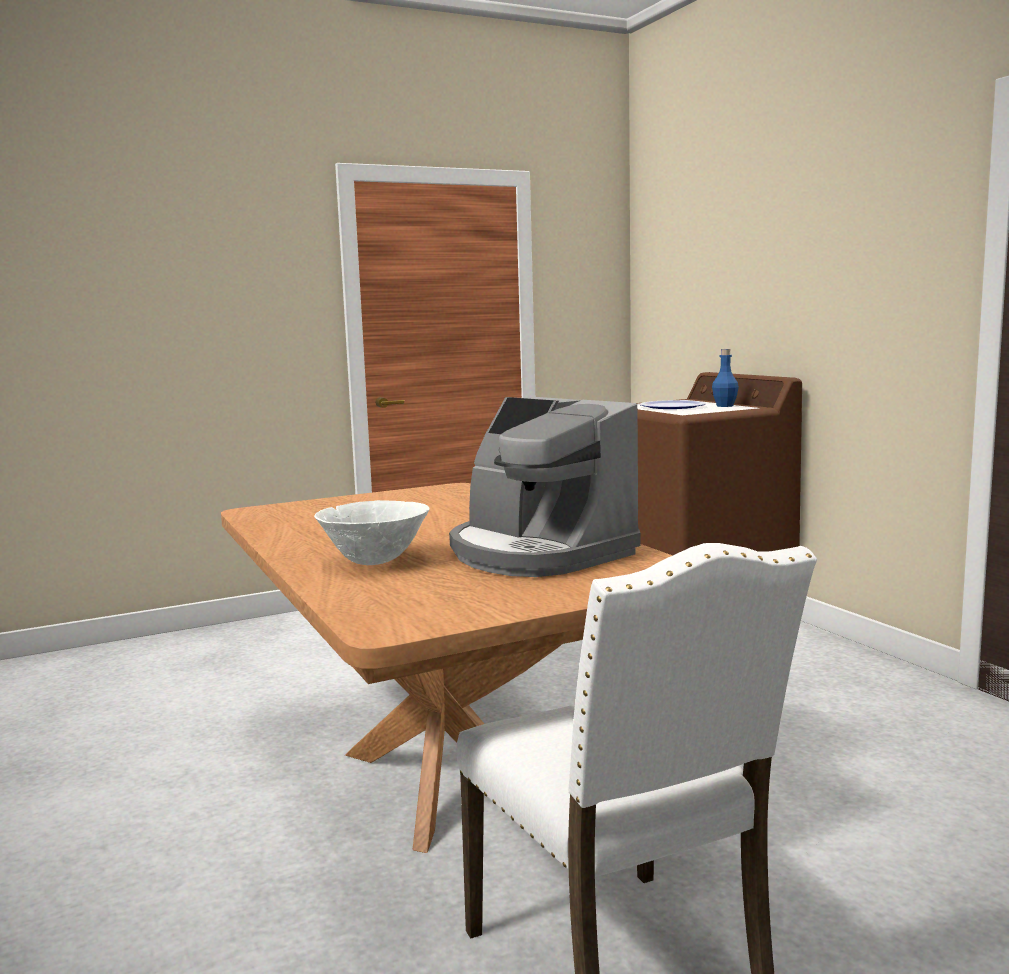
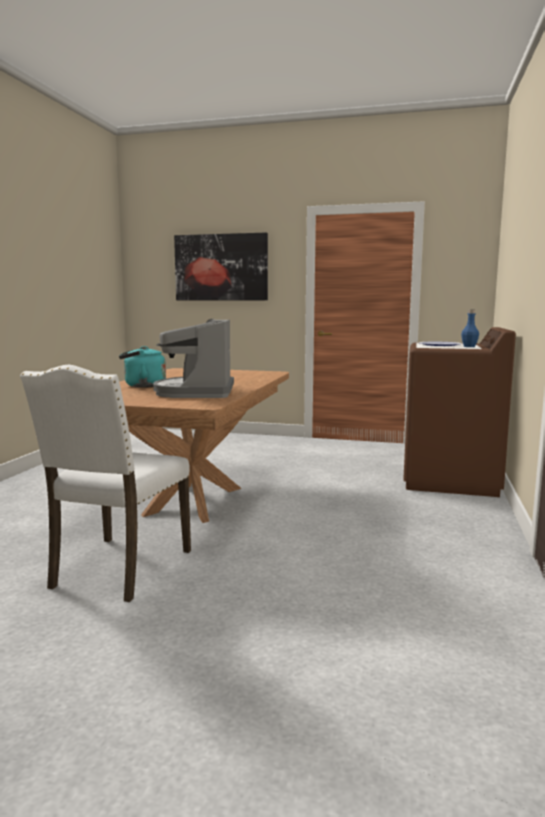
camera: 40 degrees right, 0 degrees up
white bowl [314,500,430,565] -> turquoise kettle [119,346,166,388]
none -> picture [174,232,268,300]

